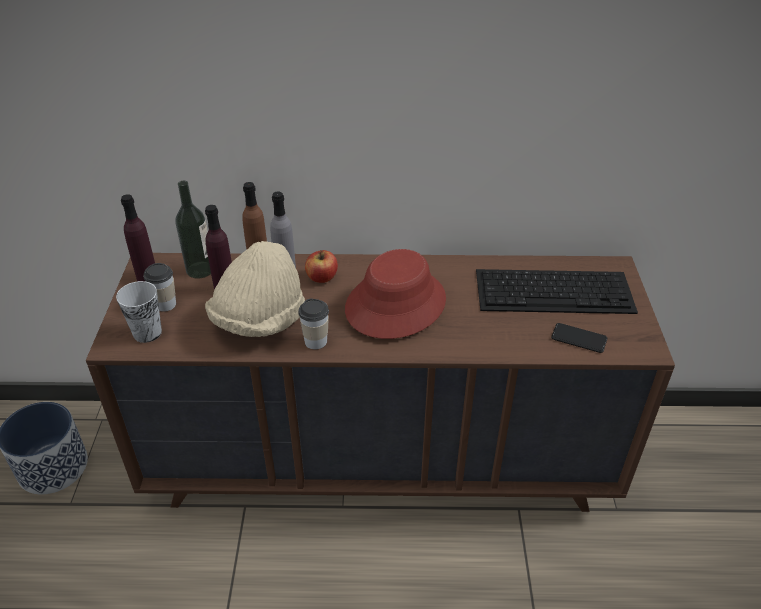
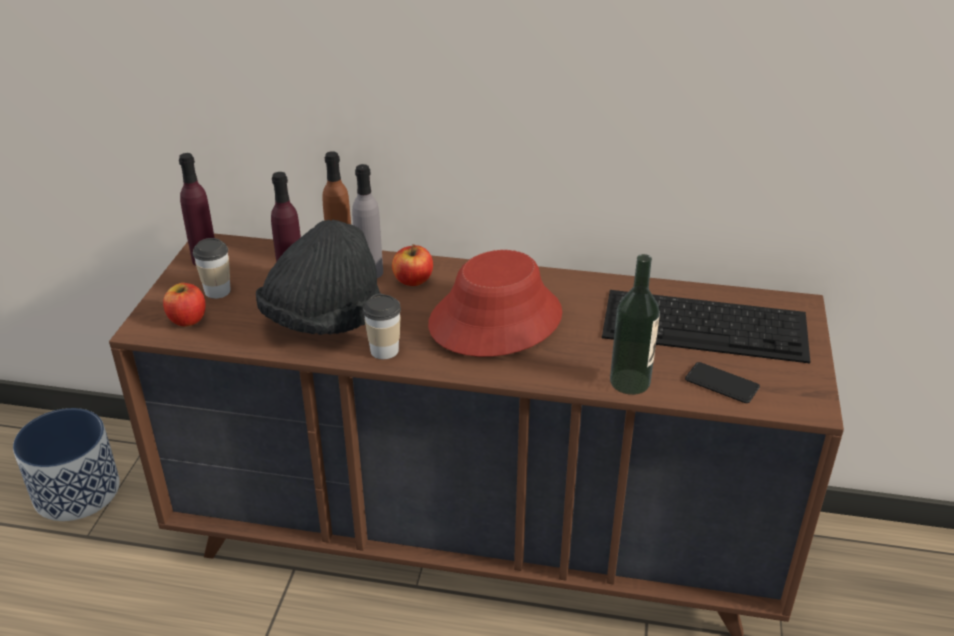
camera: 10 degrees right, 5 degrees down
cup [116,281,162,343] -> apple [163,283,206,326]
bottle [175,181,211,279] -> bottle moved to [610,254,660,395]
beige hat [205,241,305,337] -> black hat [256,220,380,335]

